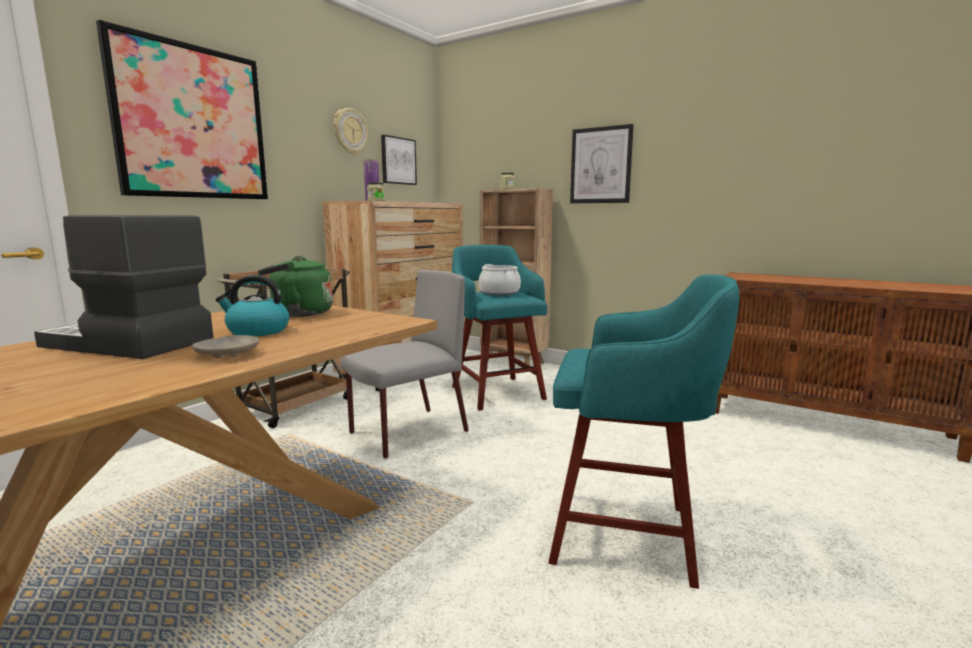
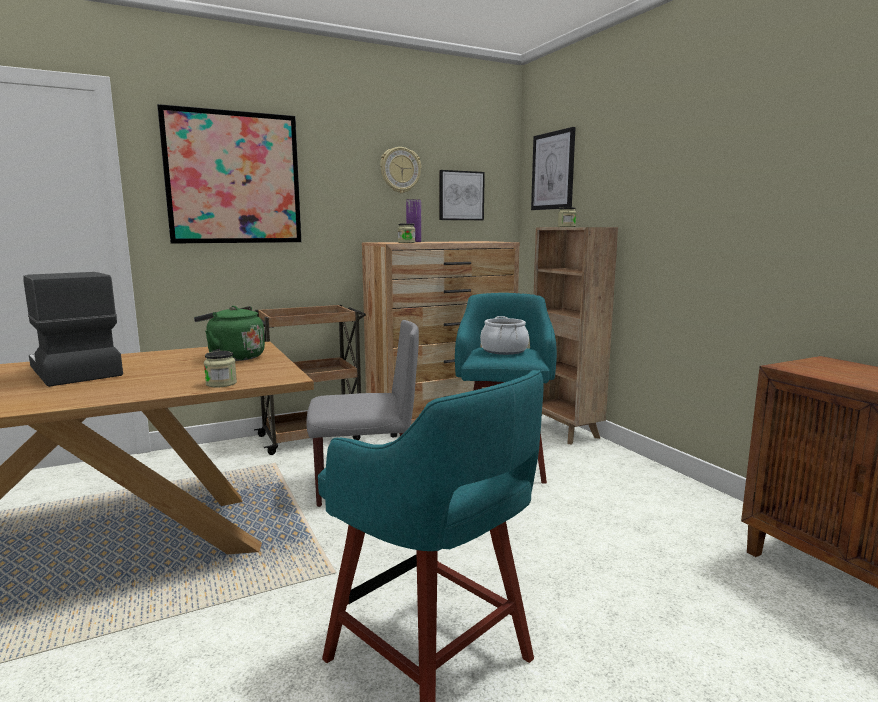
camera: 30 degrees right, 0 degrees up
beige plate [191,335,259,358] -> none
kettle [215,275,289,336] -> none
picture [570,124,634,203] -> picture moved to [531,127,576,210]
none -> jar [204,351,237,387]

